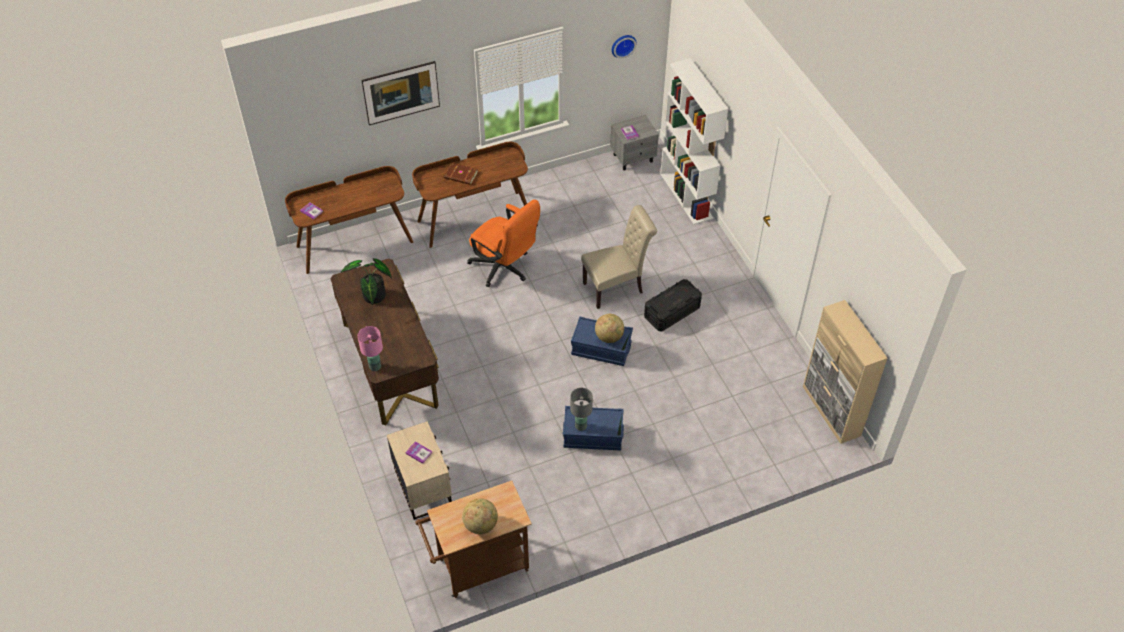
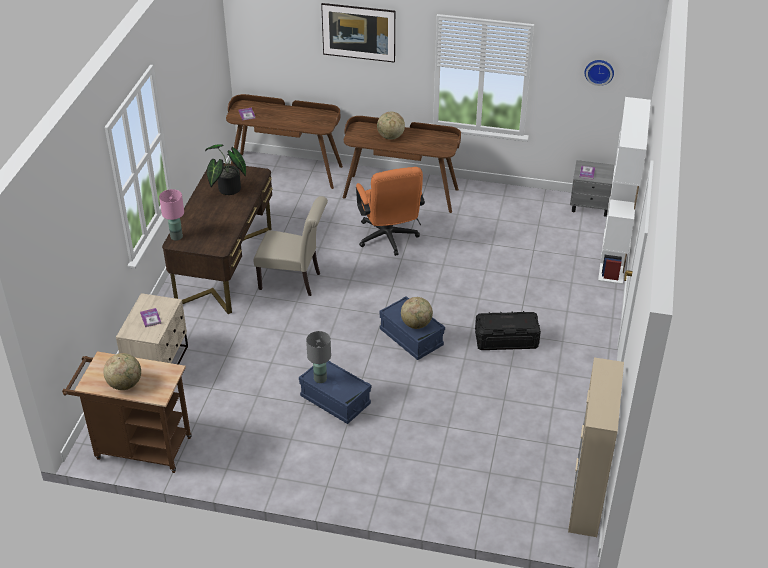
camera: 35 degrees right, 10 degrees down
brown book [444,163,478,185] -> globe [377,112,405,140]
beige chair [581,205,657,309] -> beige chair moved to [254,196,328,296]

